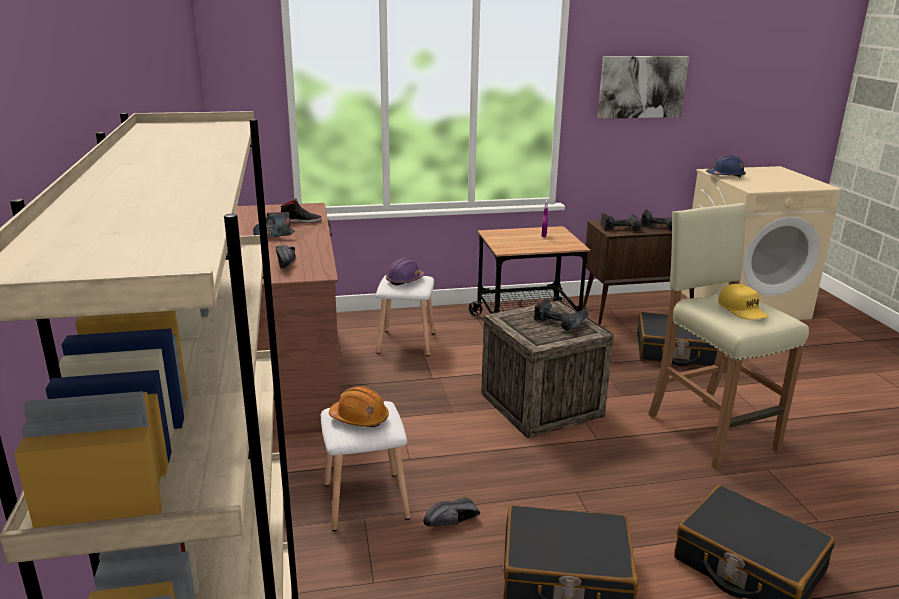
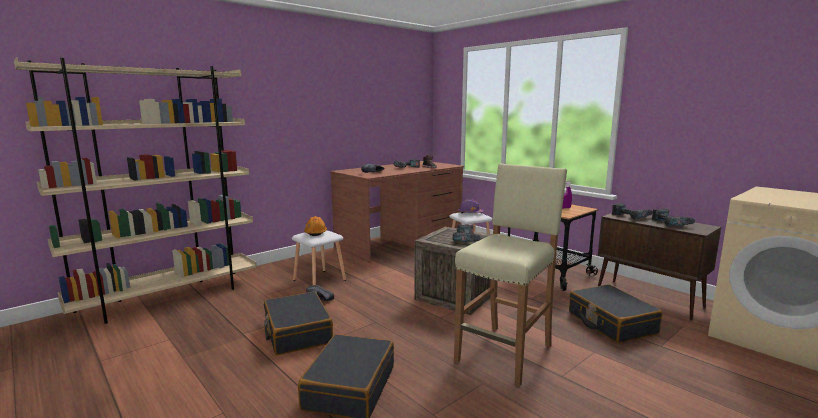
camera: 60 degrees right, 10 degrees down
picture [597,56,689,119] -> none
blue hard hat [706,155,746,178] -> none
yellow cap [718,284,769,319] -> none

